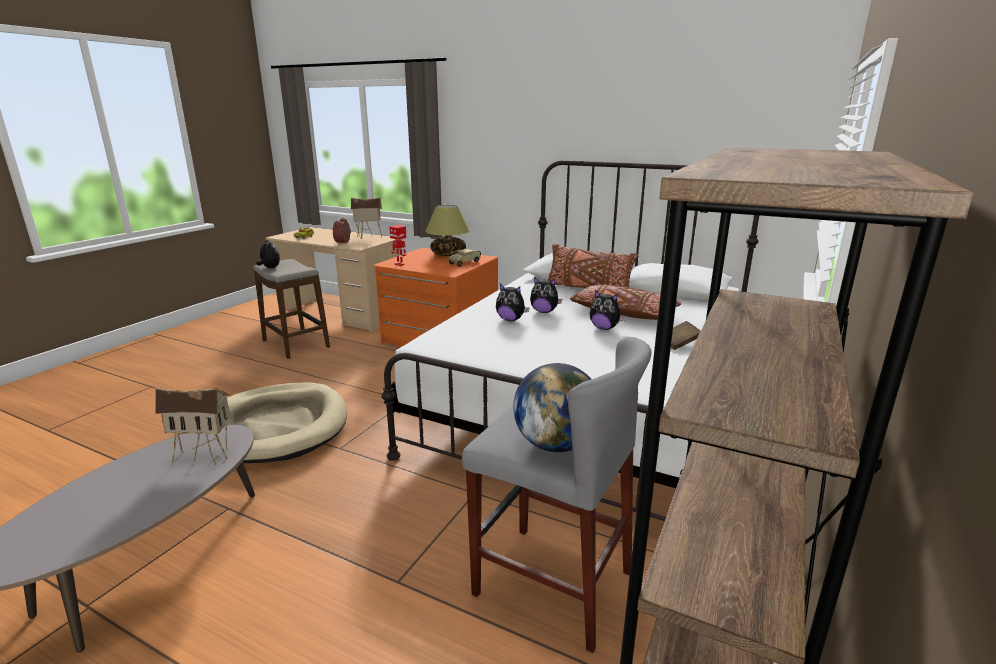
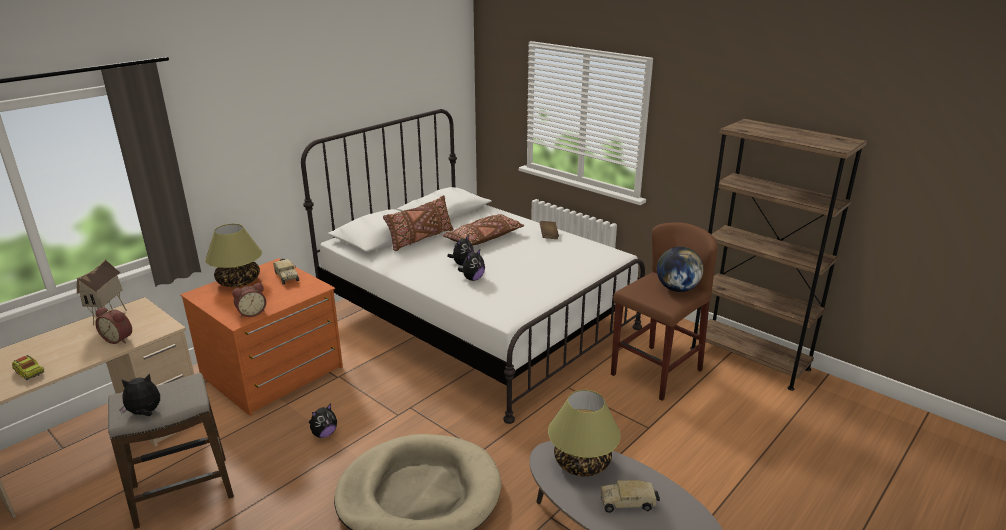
camera: 75 degrees left, 5 degrees up
toy house [155,388,232,465] -> table lamp [548,390,621,477]
toy robot [389,225,406,266] -> alarm clock [232,283,266,318]
grey stool [462,337,651,653] -> brown stool [611,222,718,401]
plush toy [590,290,625,330] -> plush toy moved to [309,404,337,438]
none -> toy truck [600,480,660,513]

